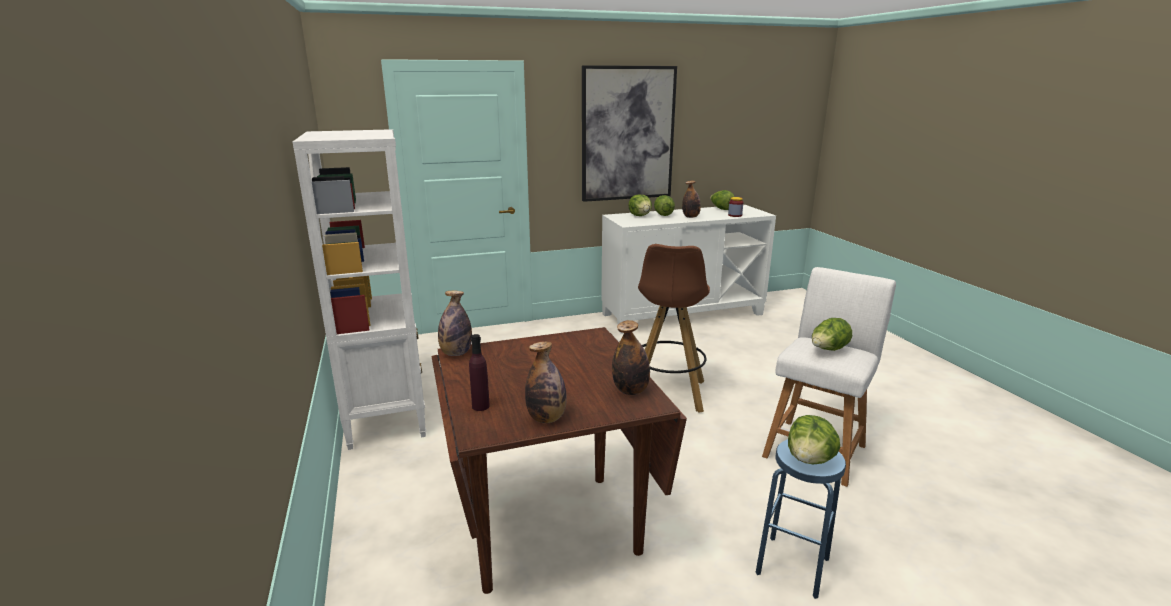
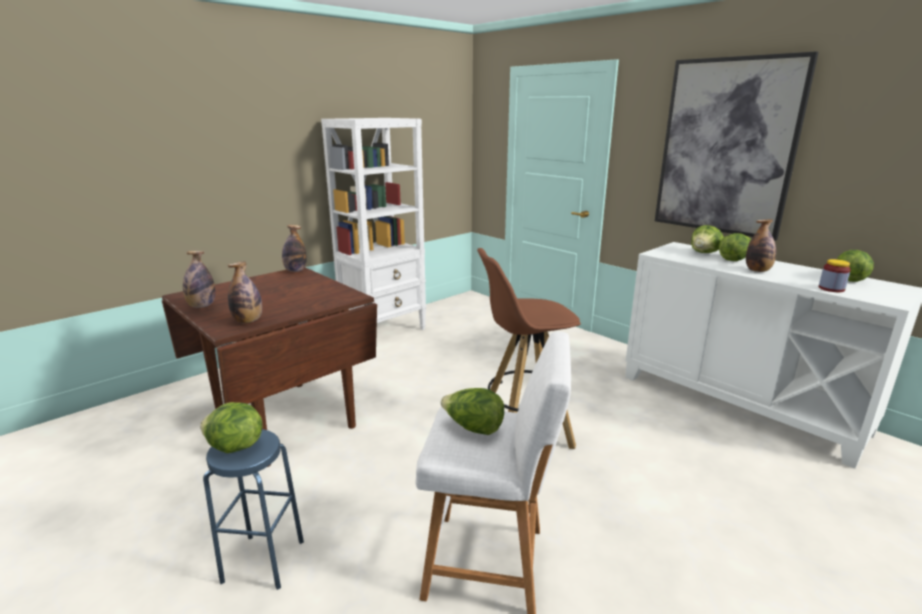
camera: 65 degrees right, 0 degrees up
purple bottle [469,334,490,411] -> none

